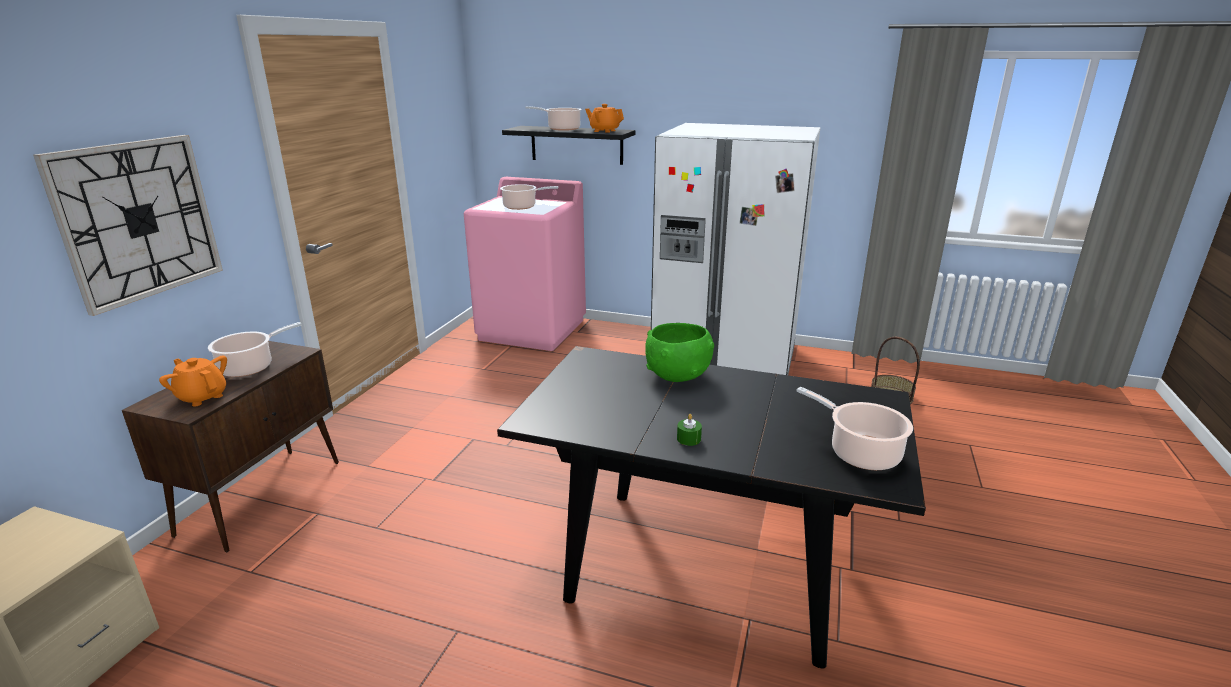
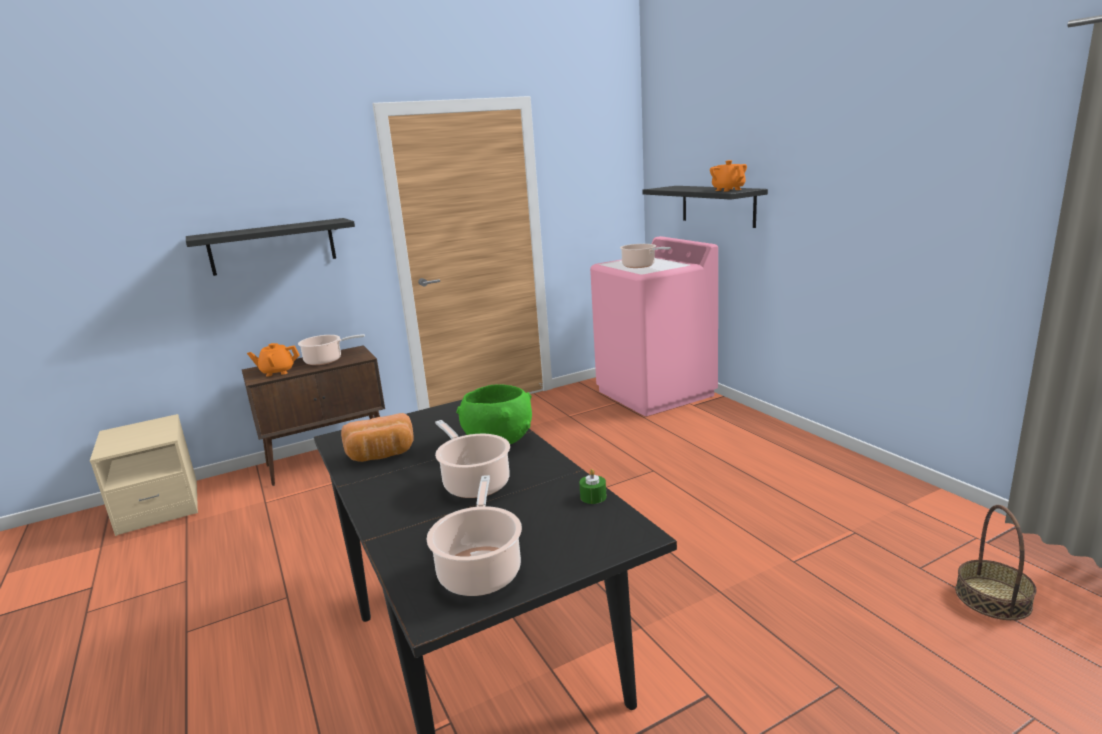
camera: 45 degrees right, 5 degrees down
wall clock [33,135,223,316] -> black shelf [186,218,355,276]
orange teapot [159,356,227,407] -> orange teapot turned 90 degrees counterclockwise [247,343,300,377]
cooking pot [525,106,582,131] -> cooking pot moved to [435,420,510,498]
white fridge [651,123,820,375] -> none
green candle [677,414,702,446] -> green candle moved to [579,469,606,504]
none -> bread [341,413,414,462]

